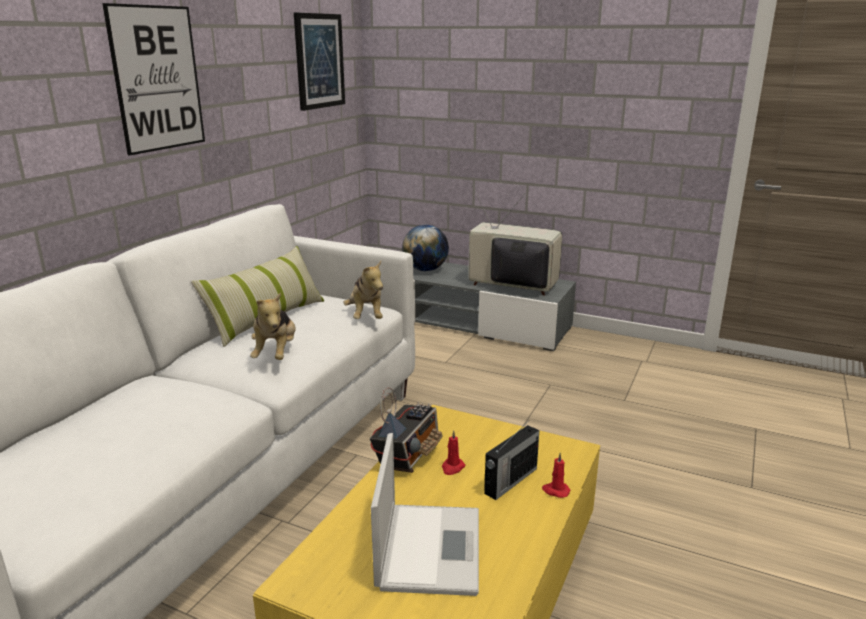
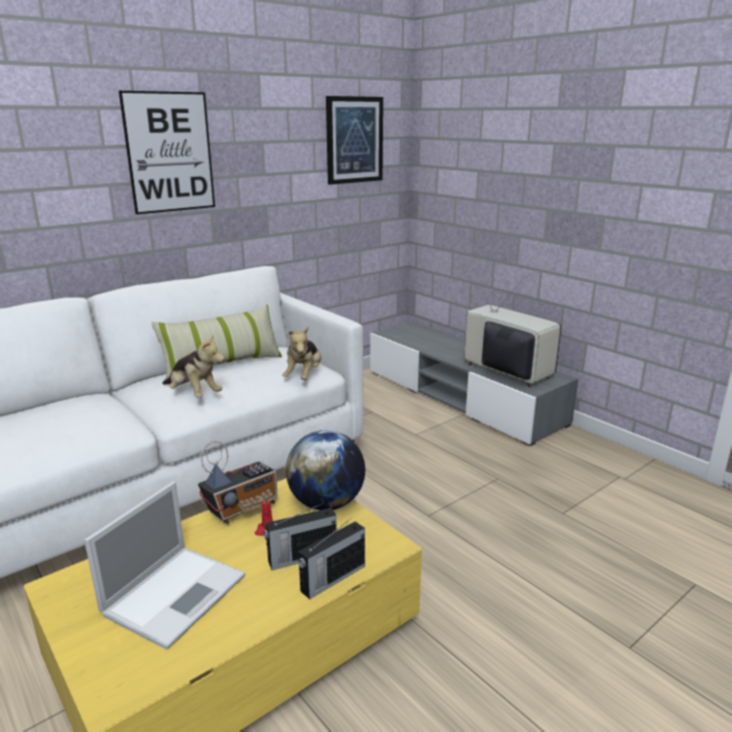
camera: 25 degrees right, 0 degrees up
plush toy [250,292,296,360] -> plush toy turned 75 degrees counterclockwise [162,334,225,397]
globe [402,225,449,271] -> globe moved to [286,430,365,510]
red candle [542,453,570,498] -> radio [298,517,365,600]

